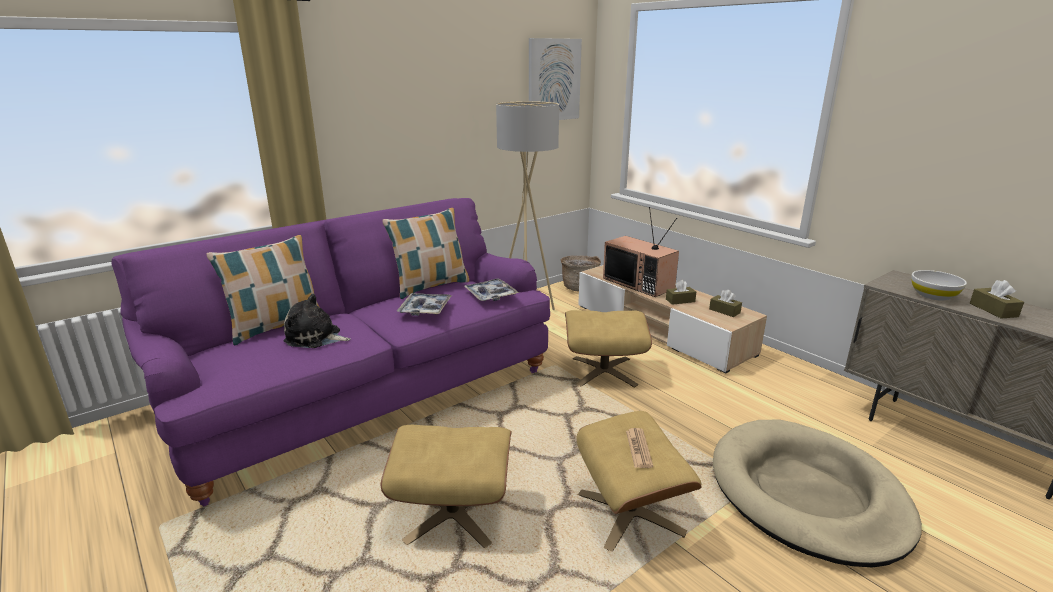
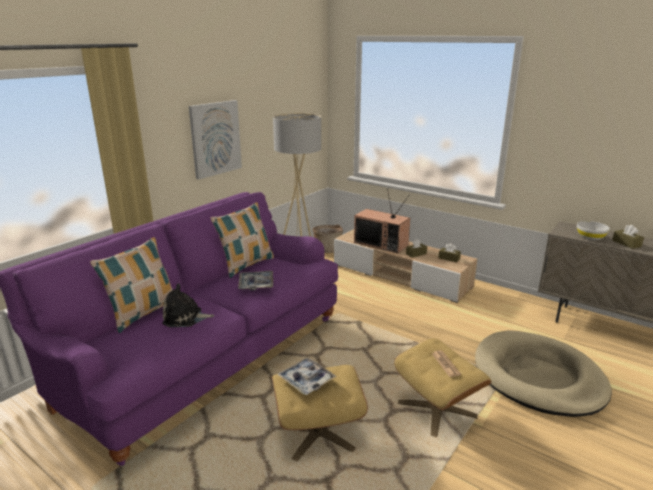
camera: 15 degrees left, 0 degrees up
tray [464,279,519,301] -> tray moved to [277,358,337,395]
picture [529,38,582,120] -> picture moved to [189,100,242,179]
beige ottoman [565,310,652,388] -> none

